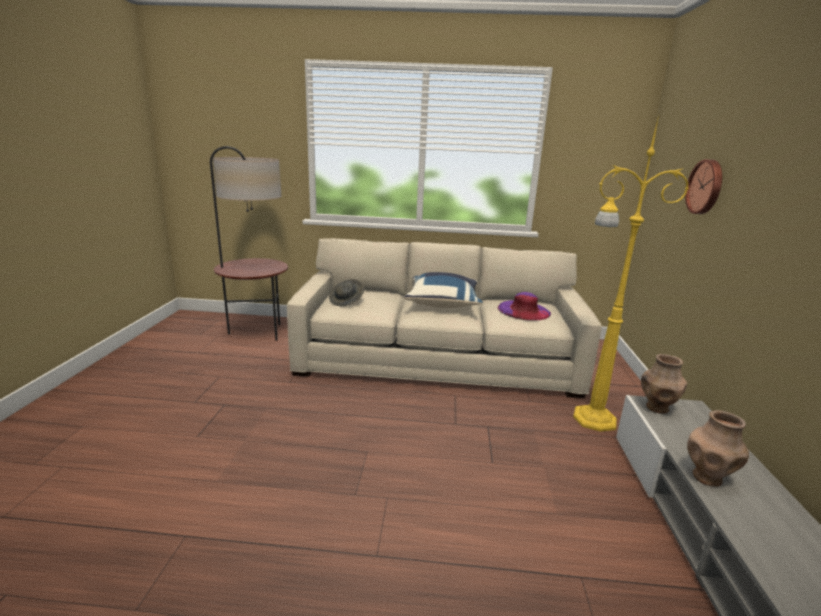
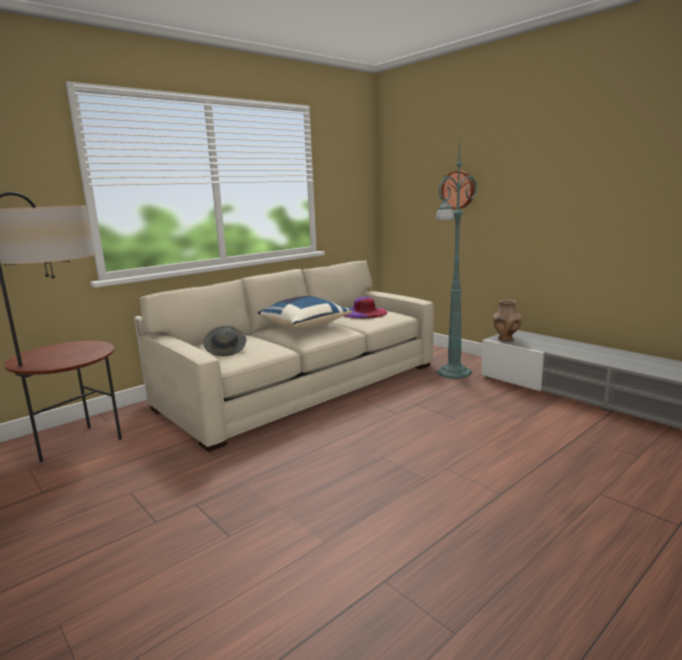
camera: 45 degrees left, 5 degrees down
yellow floor lamp [573,115,689,432] -> green floor lamp [436,140,477,379]
brown vase [687,410,749,487] -> none

